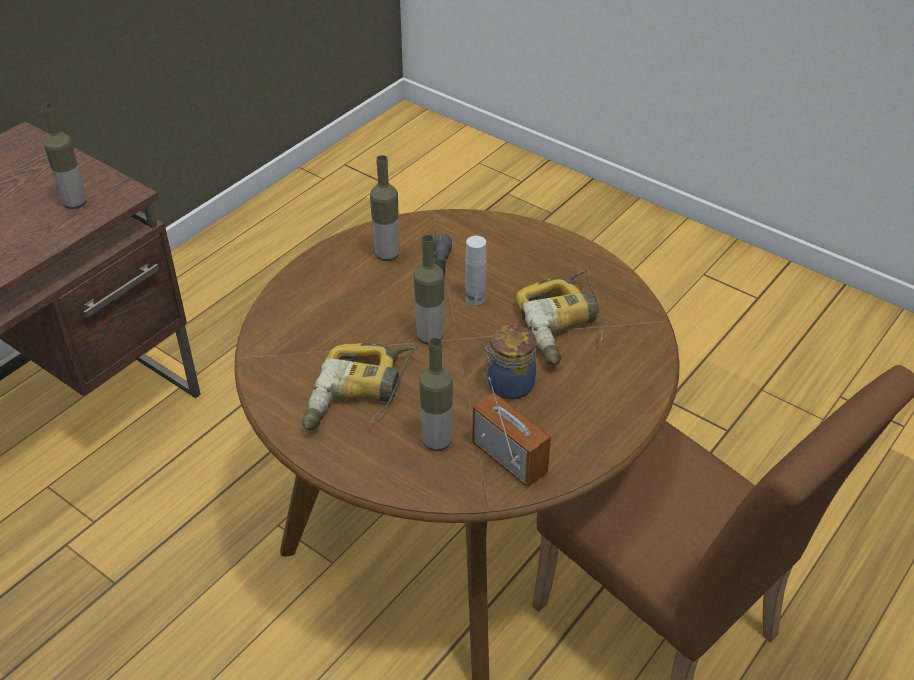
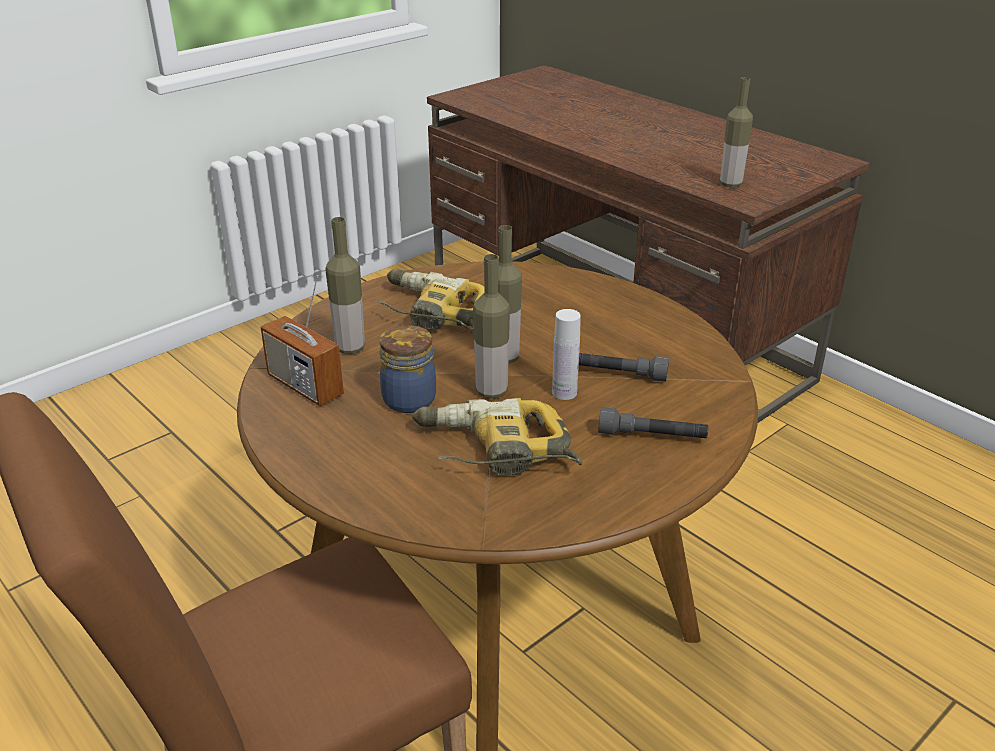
camera: 100 degrees right, 10 degrees down
bottle [370,155,399,261] -> bottle moved to [473,254,510,399]
radio [472,377,551,487] -> radio turned 75 degrees clockwise [261,274,344,406]
none -> grey flashlight [598,408,708,438]

